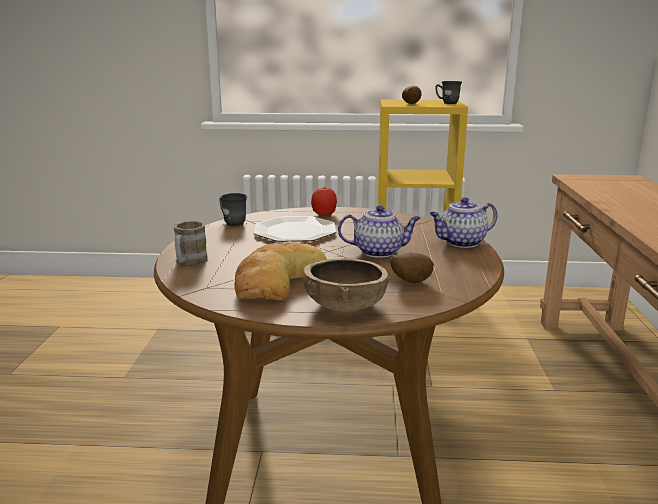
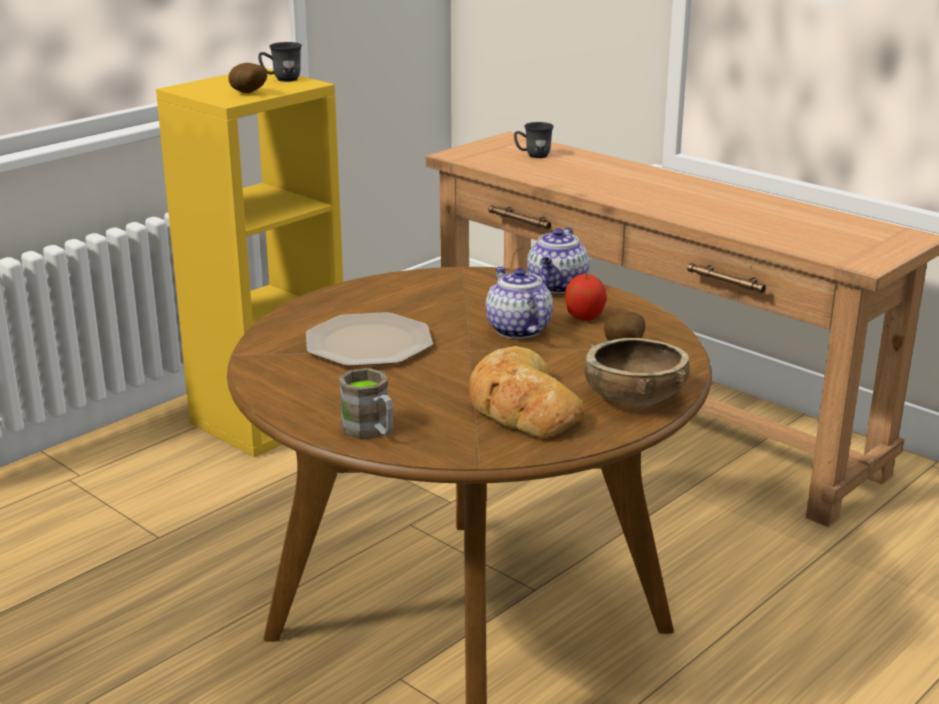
camera: 50 degrees left, 5 degrees up
grey mug [219,193,247,226] -> grey mug moved to [514,122,554,158]
apple [311,186,337,216] -> apple moved to [565,273,607,321]
teapot [338,205,421,258] -> teapot turned 60 degrees counterclockwise [485,267,553,339]

